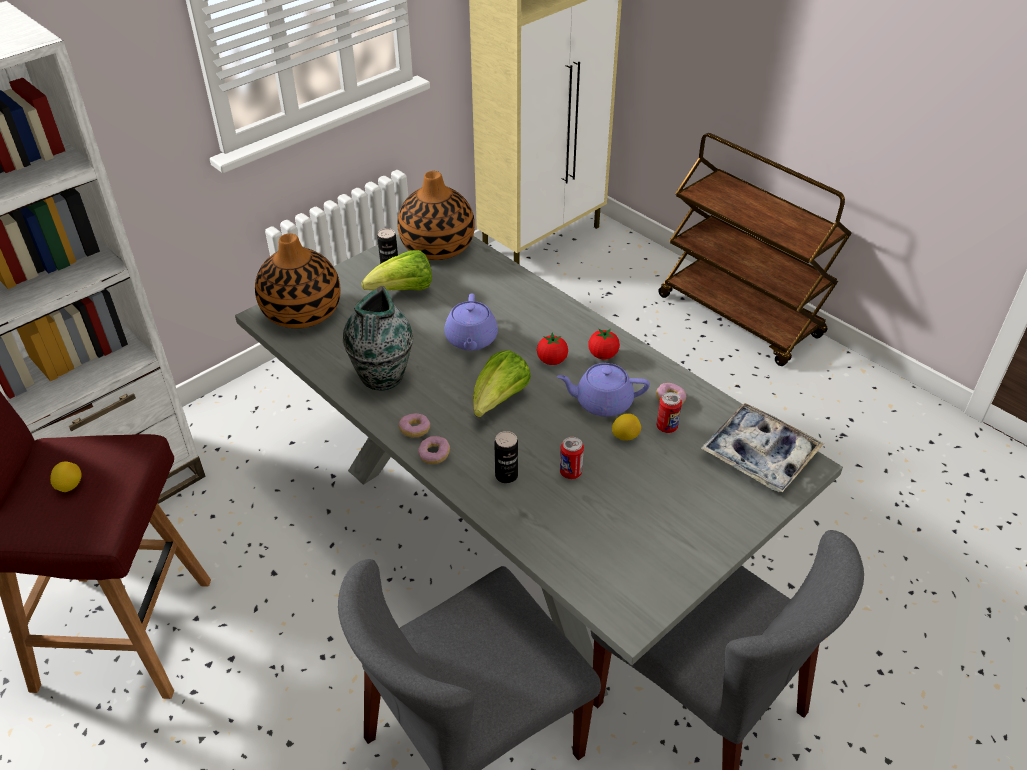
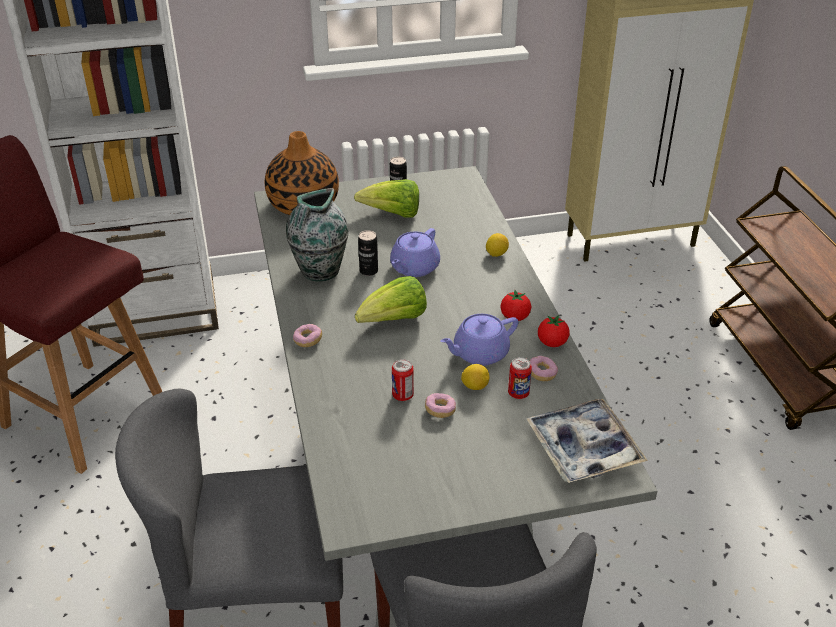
camera: 30 degrees right, 5 degrees down
lemon [50,461,82,492] -> lemon moved to [486,233,509,257]
vase [397,171,475,260] -> none
donut [399,413,430,437] -> donut moved to [425,393,456,418]
can [494,431,518,483] -> can moved to [358,230,378,276]
tomato [537,333,568,365] -> tomato moved to [538,315,570,347]
purple teapot [557,363,650,417] -> purple teapot turned 60 degrees counterclockwise [440,314,518,366]

